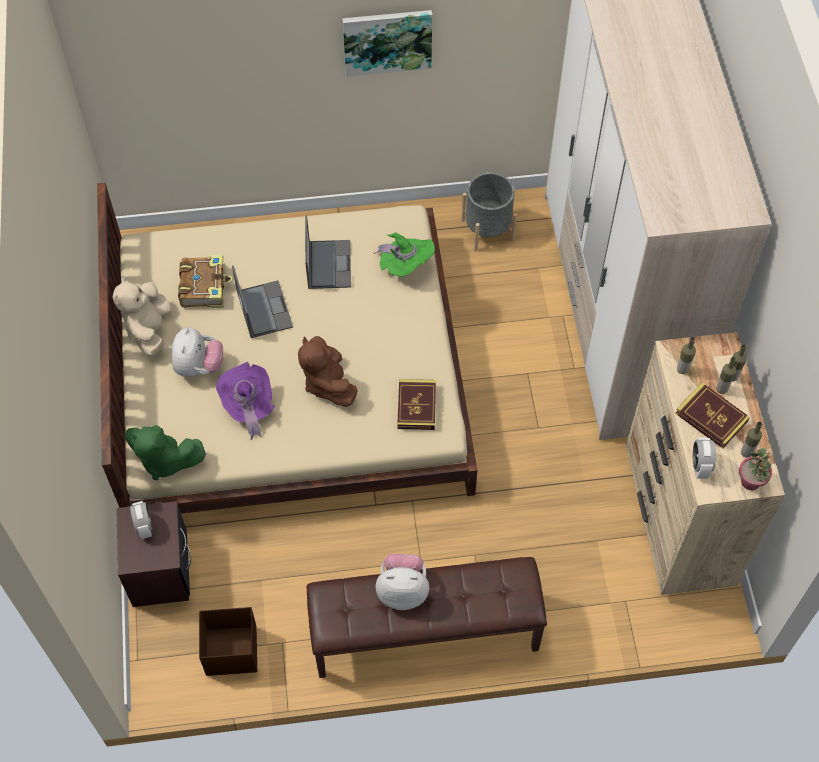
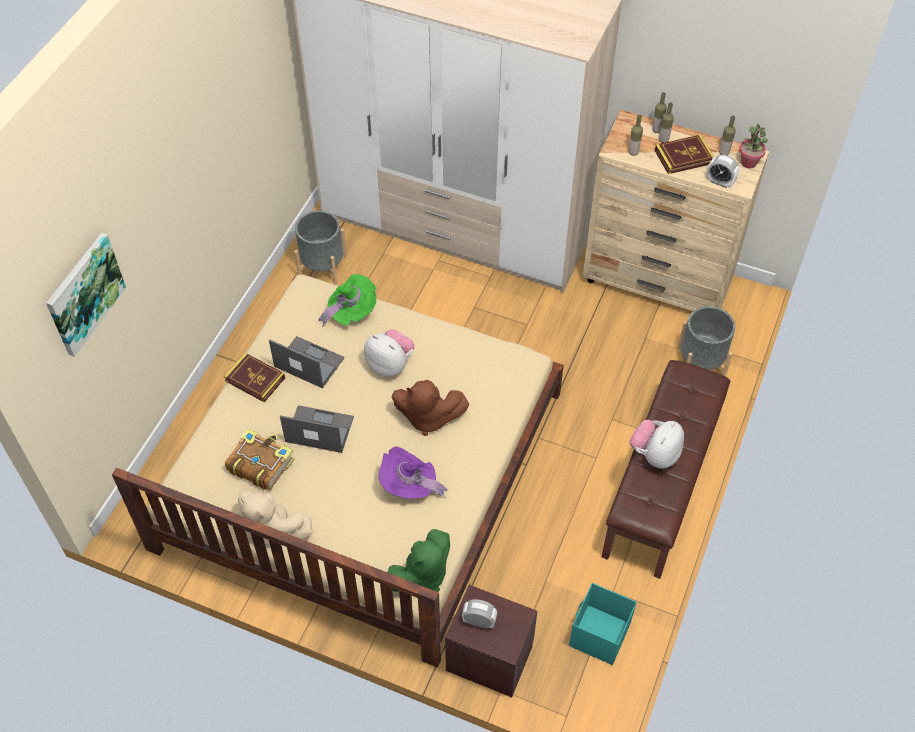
camera: 60 degrees left, 5 degrees down
plush toy [172,327,223,377] -> plush toy moved to [364,329,414,377]
brown storage box [199,607,257,676] -> turquoise storage box [569,583,637,665]
picture [342,10,432,77] -> picture moved to [46,233,126,357]
book [397,379,436,430] -> book moved to [224,353,285,402]
none -> grey planter [678,306,735,376]

